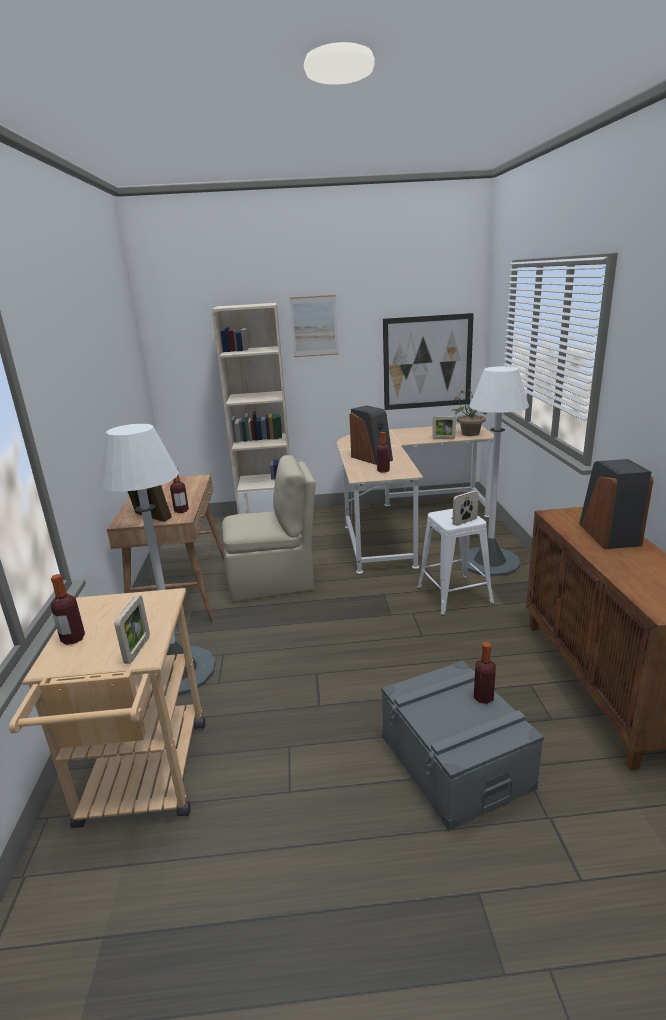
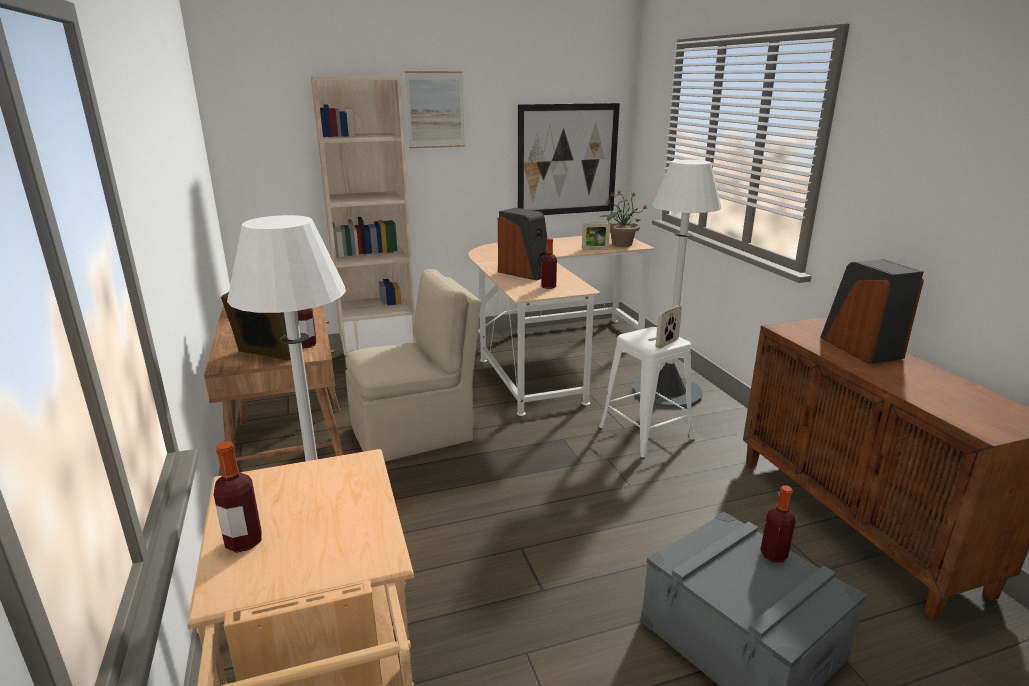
camera: 15 degrees left, 0 degrees up
picture frame [115,596,150,664] -> none

